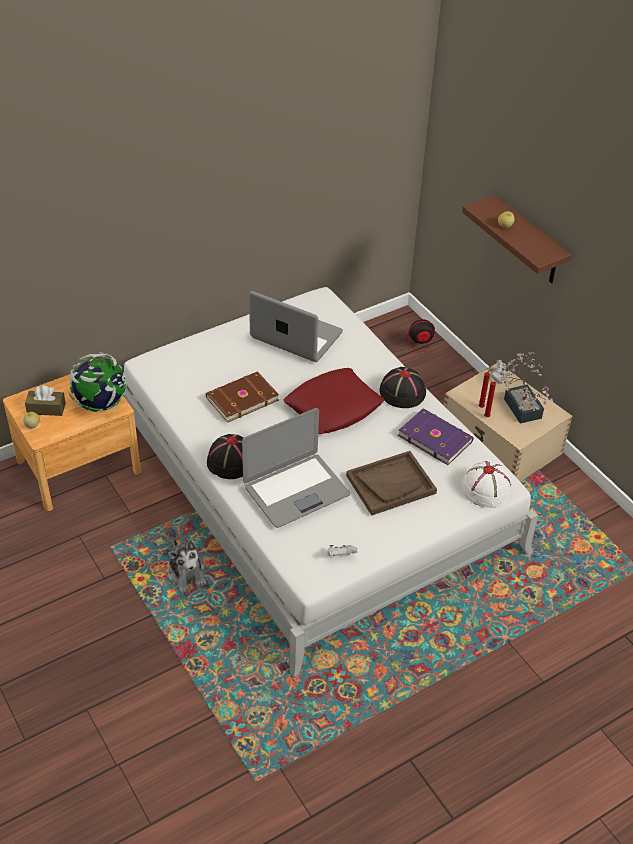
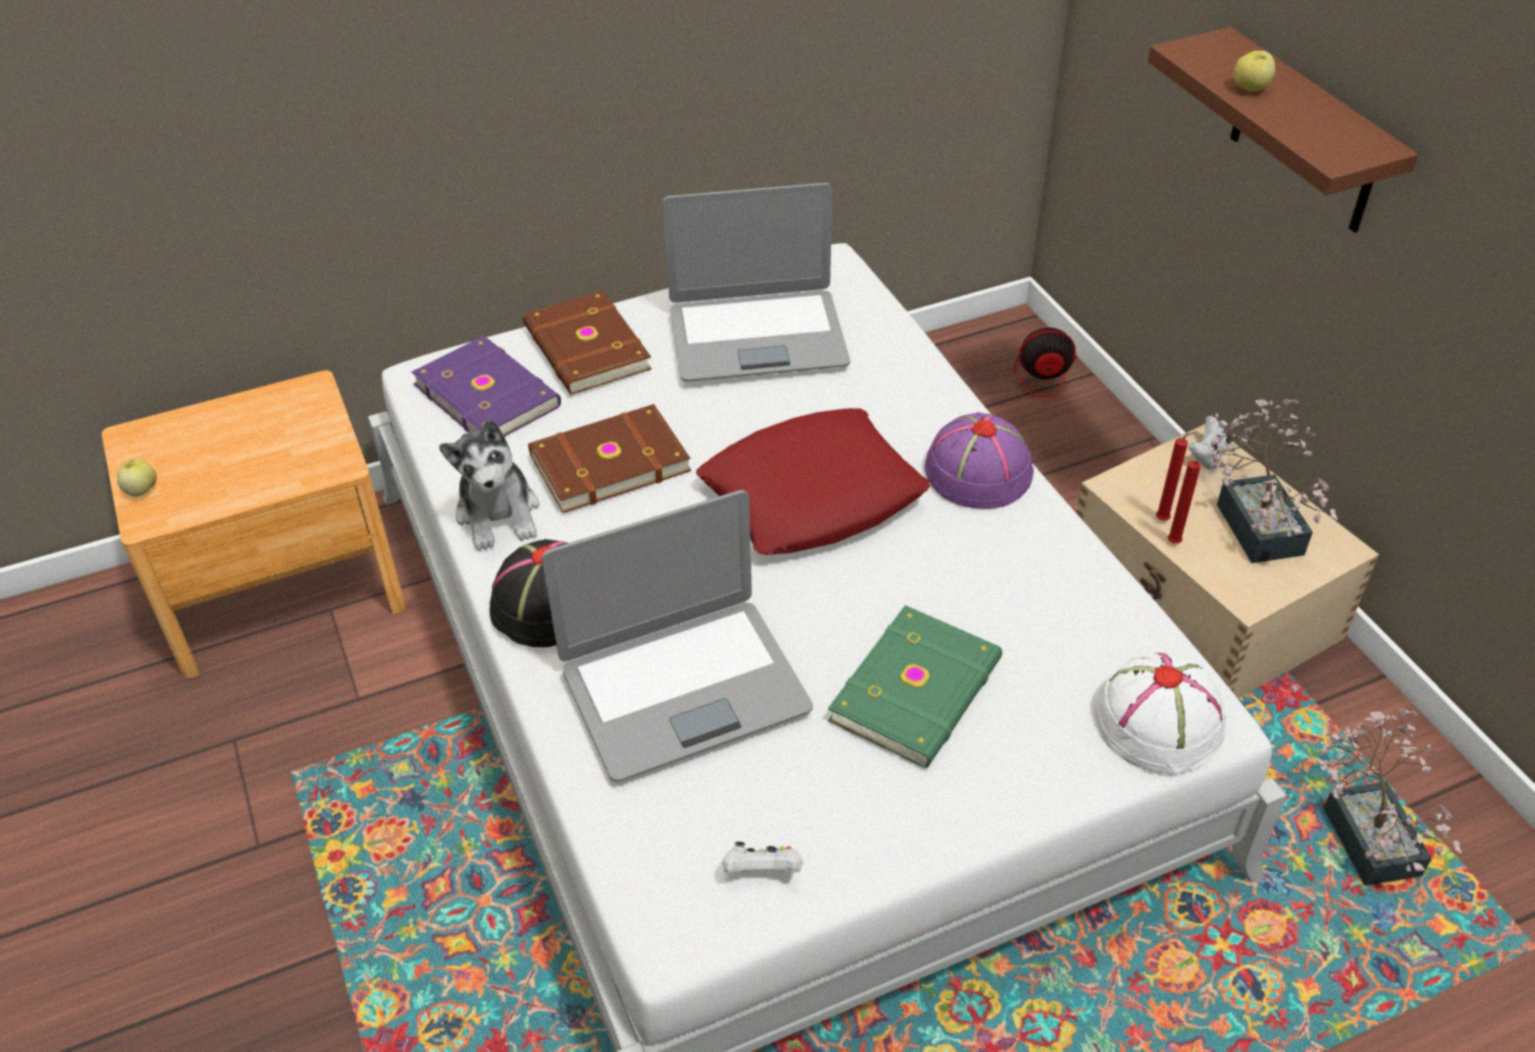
camera: 10 degrees right, 0 degrees up
brown tissue box [25,386,66,416] -> none
globe [68,352,127,412] -> none
plush toy [168,538,206,593] -> plush toy moved to [439,419,539,551]
laptop [249,291,343,362] -> laptop turned 135 degrees clockwise [663,183,850,381]
brown tray [346,451,437,516] -> green book [828,605,1002,768]
black hat [379,367,426,408] -> purple hat [925,412,1034,509]
purple book [398,408,474,465] -> purple book moved to [411,336,561,437]
none -> brown book [523,290,652,395]
none -> potted plant [1318,708,1462,886]

